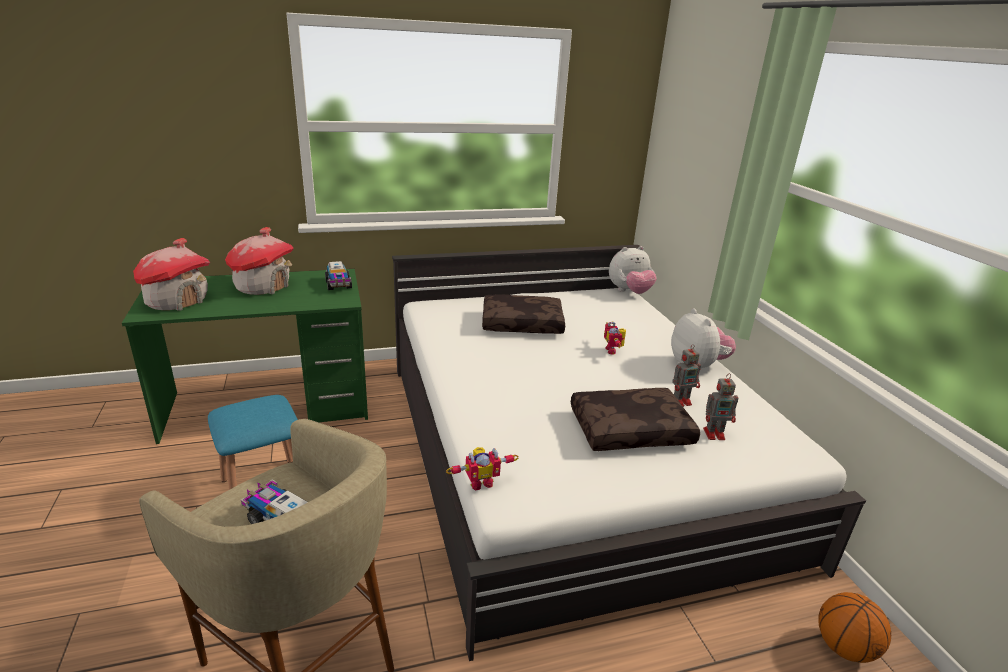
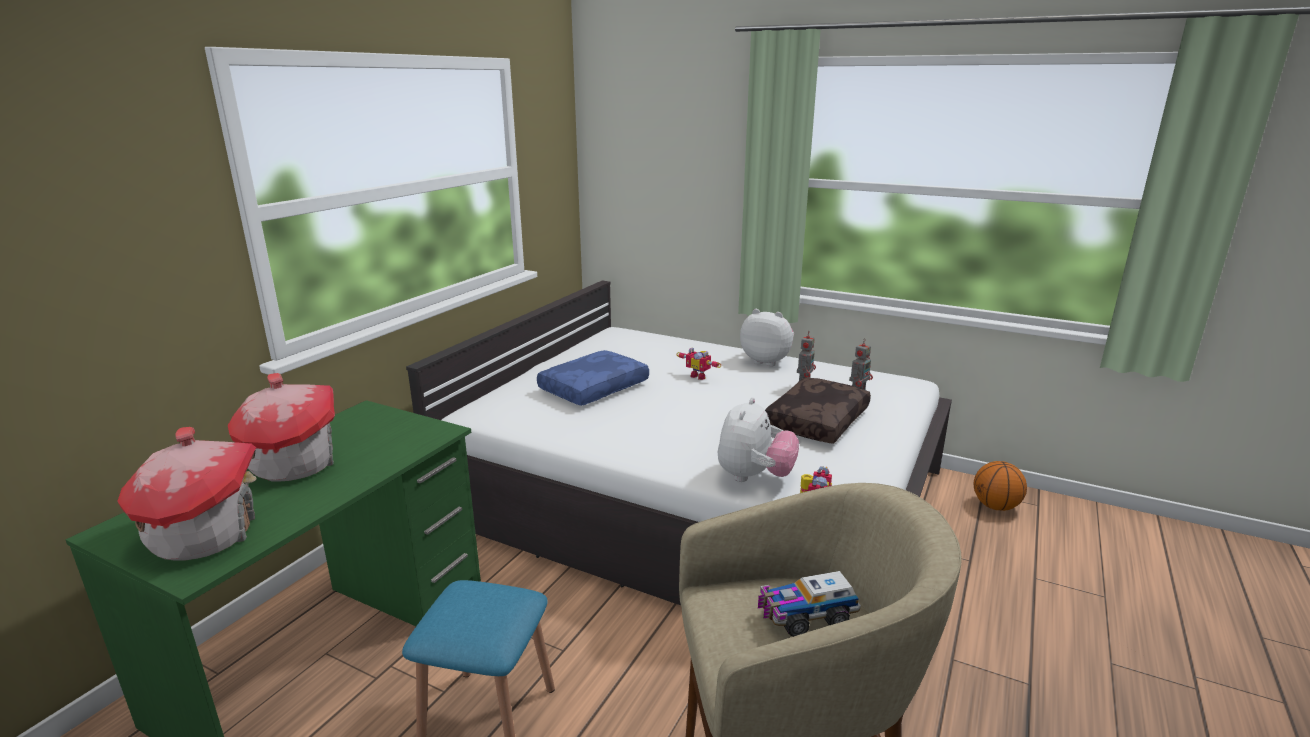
camera: 45 degrees left, 5 degrees down
toy truck [325,261,352,290] -> none
brown pillow [482,294,565,334] -> blue pillow [537,350,649,406]
plush toy [609,246,657,294] -> plush toy moved to [718,397,799,482]

